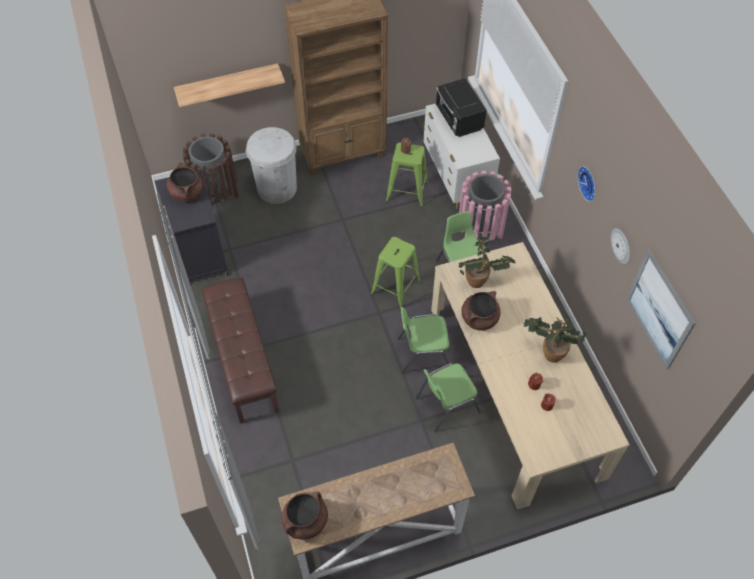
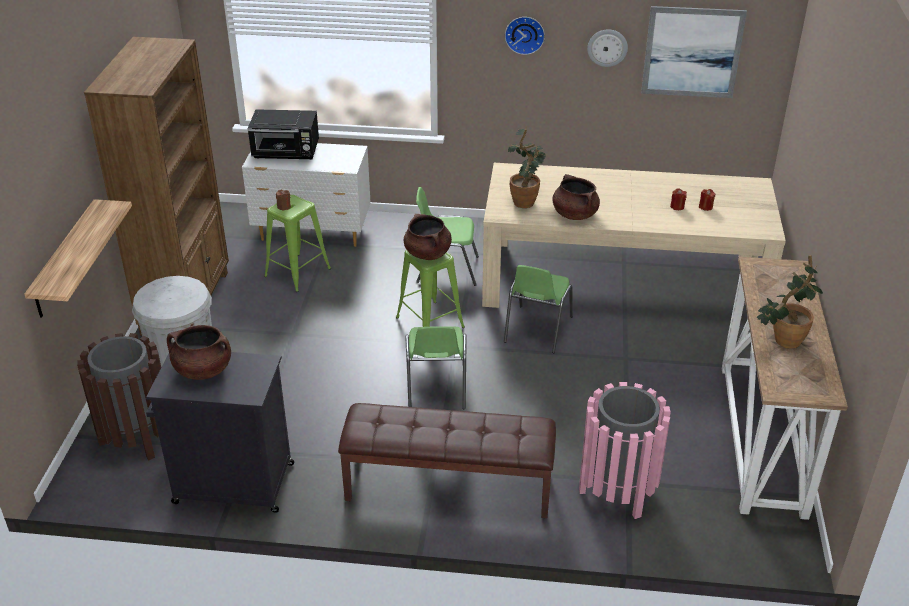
camera: 65 degrees left, 20 degrees down
brown cooking pot [282,492,328,540] -> brown cooking pot moved to [404,214,452,260]
green chair [416,363,481,432] -> green chair moved to [406,326,467,409]
pink trash can [459,171,511,240] -> pink trash can moved to [579,382,671,519]
potted plant [523,317,586,363] -> potted plant moved to [757,255,823,349]

